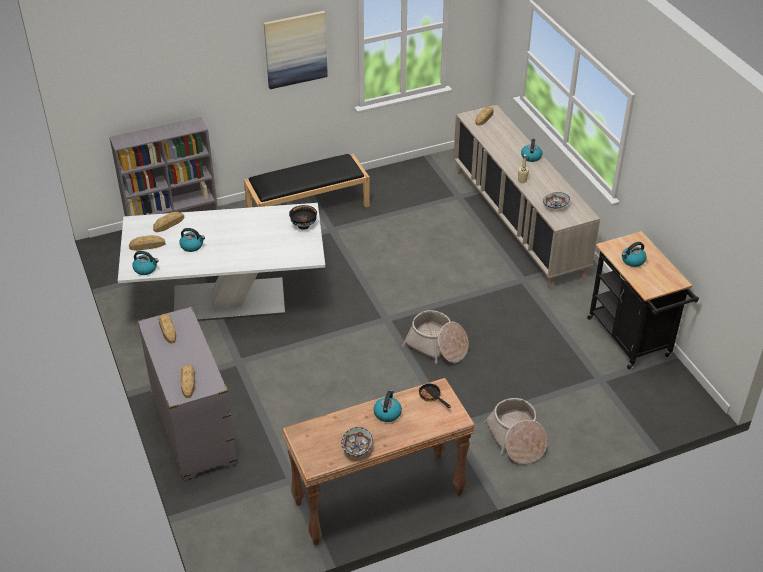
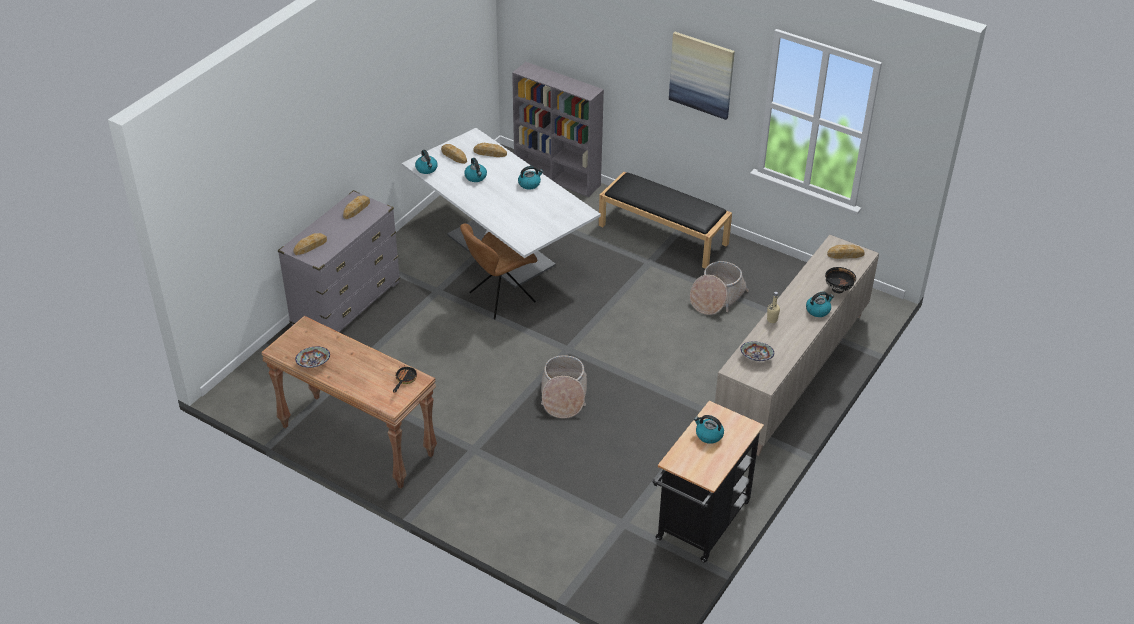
camera: 55 degrees right, 0 degrees up
black bowl [289,205,317,230] -> black bowl moved to [825,267,856,293]
kettle [374,390,402,422] -> kettle moved to [518,166,543,190]
basket [483,398,547,464] -> basket moved to [690,261,749,315]
none -> brown chair [460,223,537,320]

